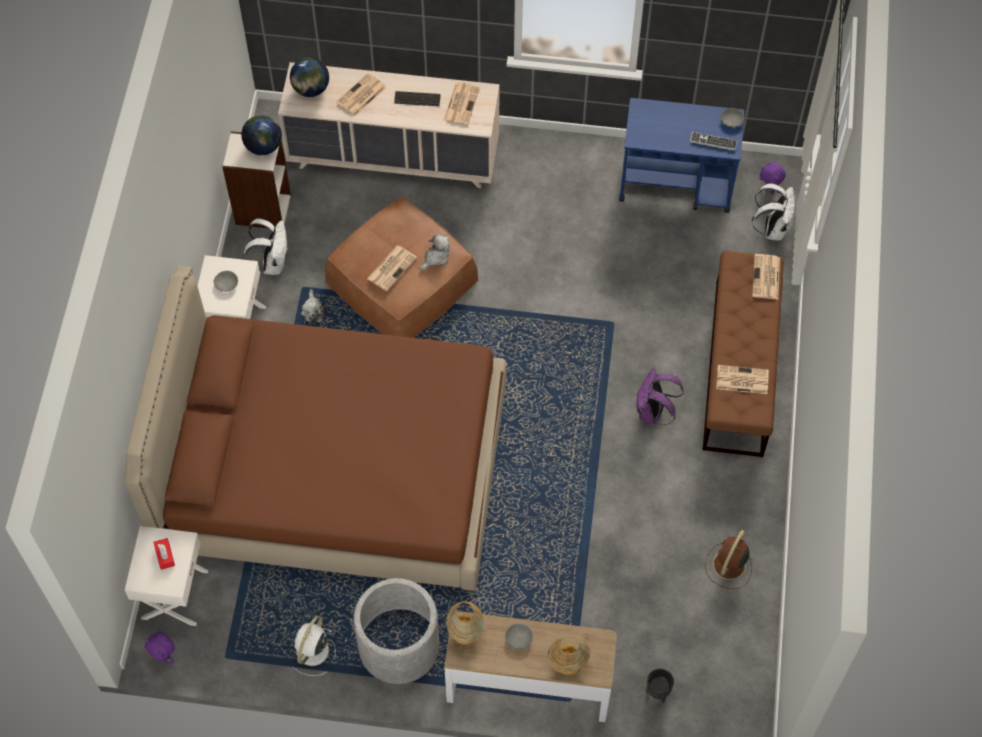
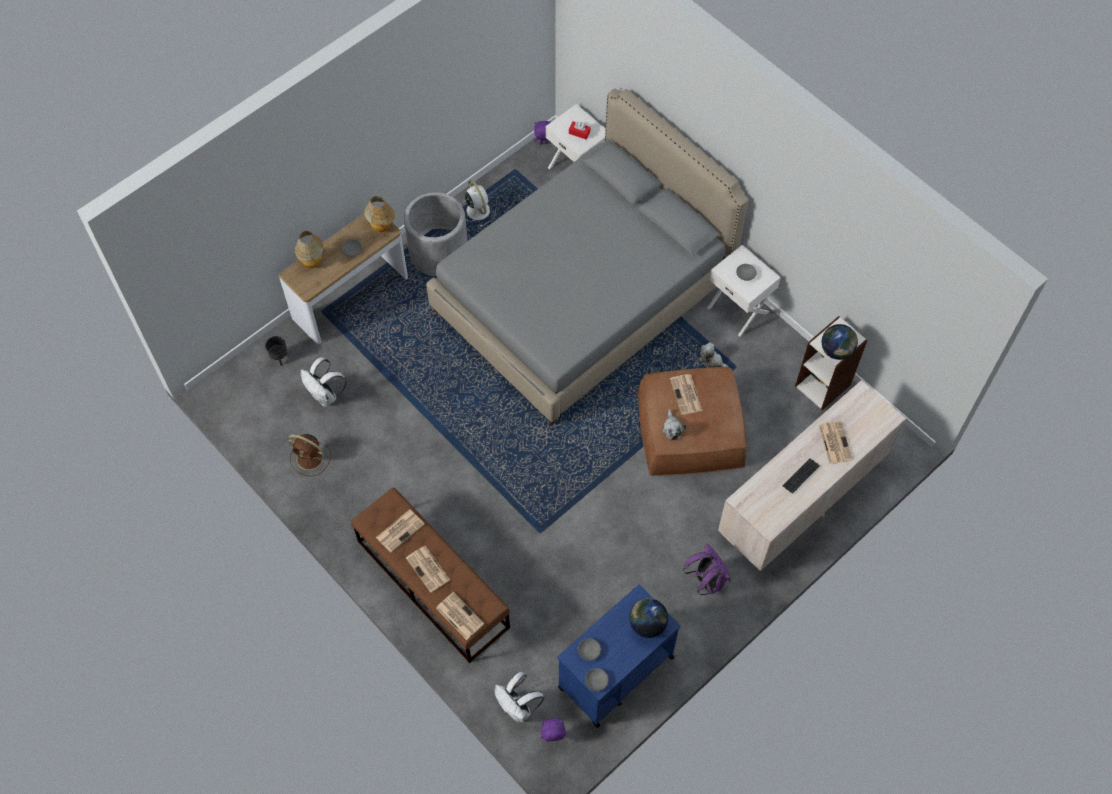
camera: 130 degrees right, 0 degrees up
brown bed [124,266,506,592] -> grey bed [426,89,748,424]
white backpack [243,218,287,275] -> white backpack moved to [301,357,347,406]
globe [290,57,329,97] -> globe moved to [629,598,668,638]
newspaper [443,82,480,125] -> newspaper moved to [406,546,450,593]
purple backpack [636,368,684,425] -> purple backpack moved to [683,544,731,595]
keyboard [690,132,737,151] -> grey bowl [578,638,601,661]
brown fan [705,530,752,589] -> brown fan turned 135 degrees clockwise [287,434,331,476]

